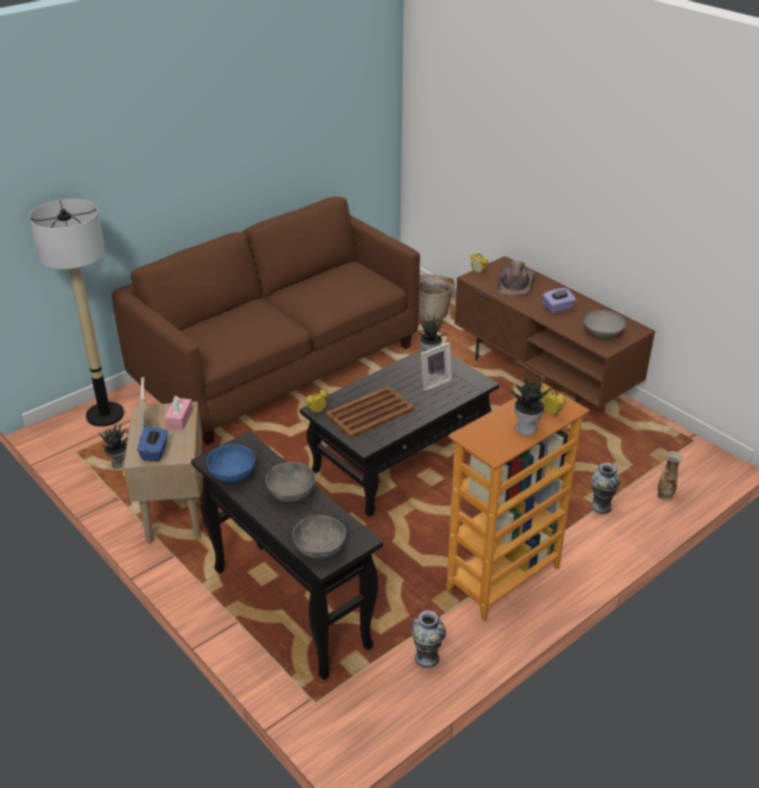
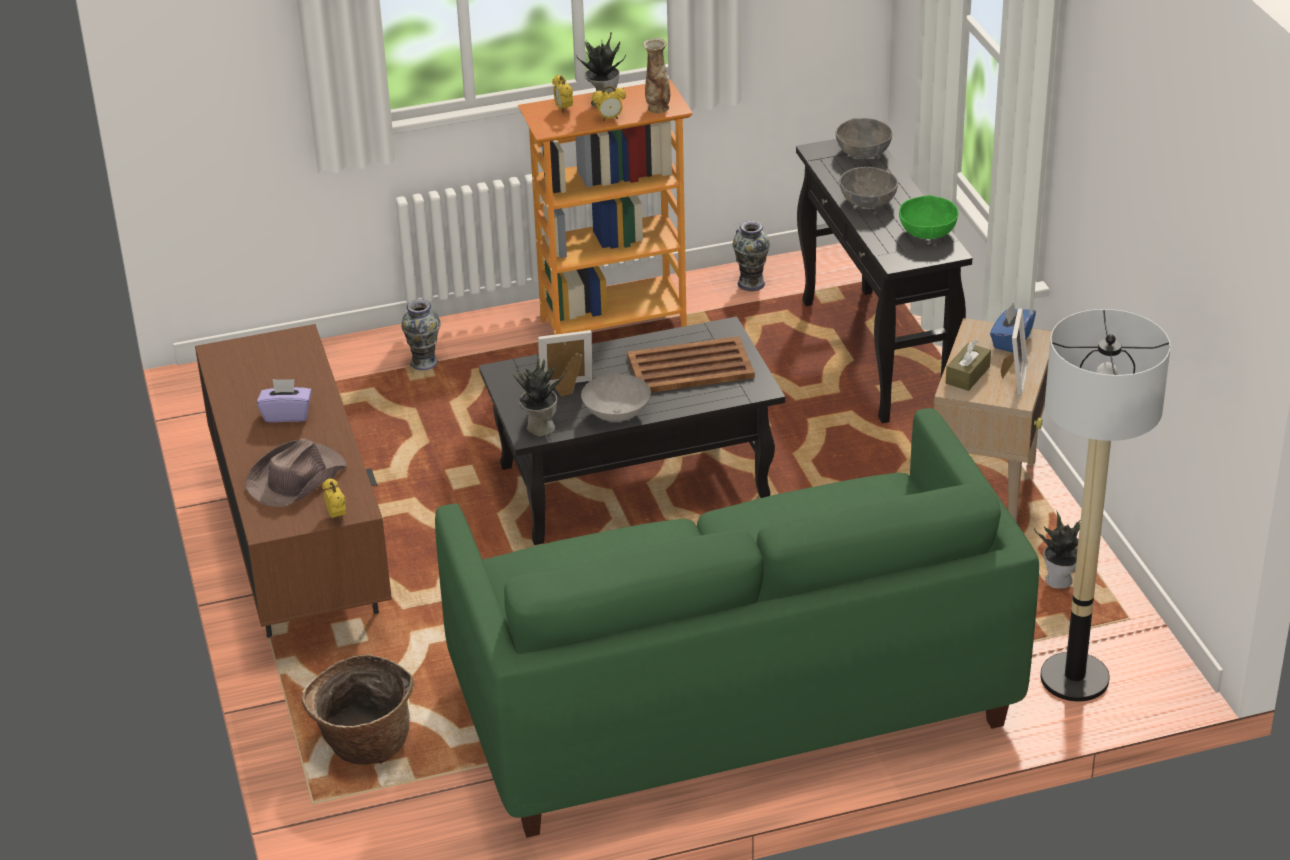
camera: 155 degrees left, 0 degrees up
brown sofa [112,197,420,445] -> green sofa [435,408,1039,838]
pink tissue box [164,396,193,430] -> brown tissue box [946,340,991,391]
blue bowl [206,444,255,483] -> green bowl [899,195,959,239]
alarm clock [305,390,327,413] -> alarm clock moved to [592,86,626,121]
grey bowl [583,310,626,338] -> grey bowl moved to [581,374,651,422]
vase [657,451,683,501] -> vase moved to [643,38,670,113]

